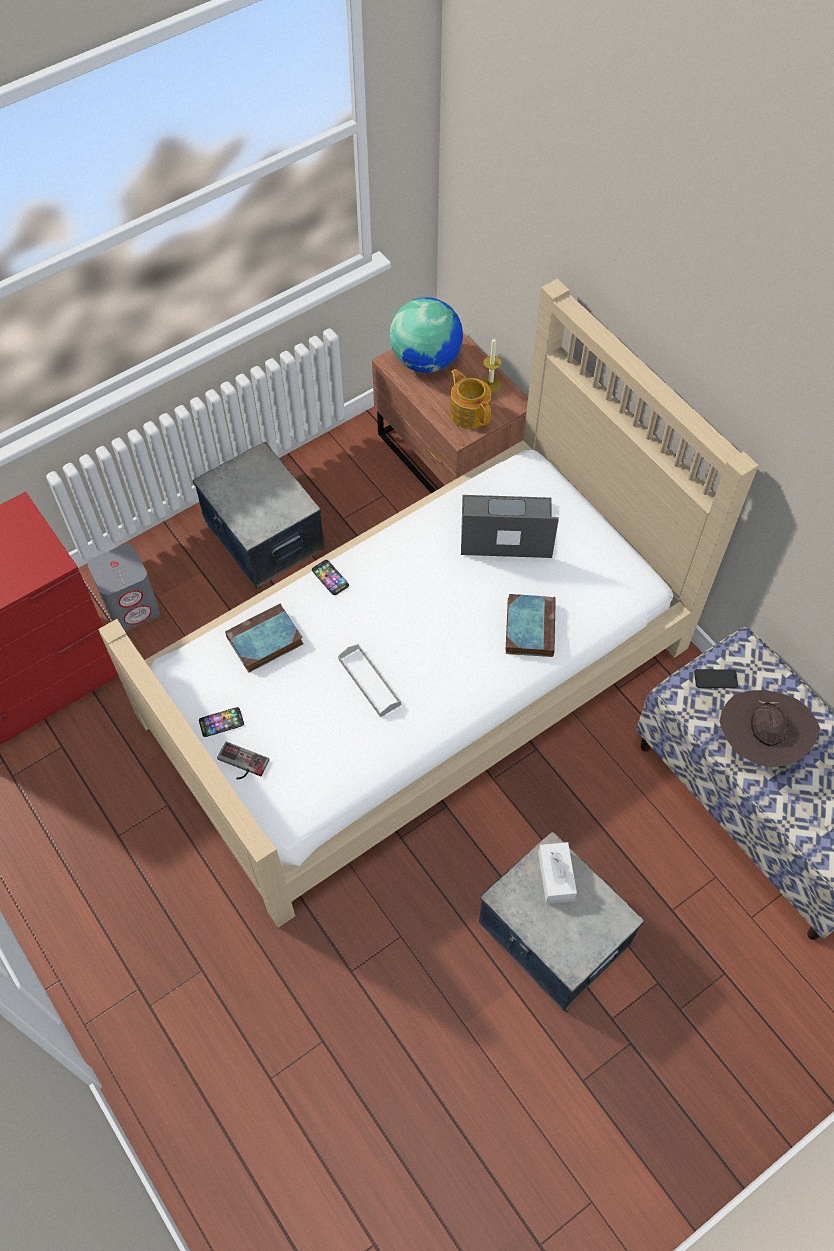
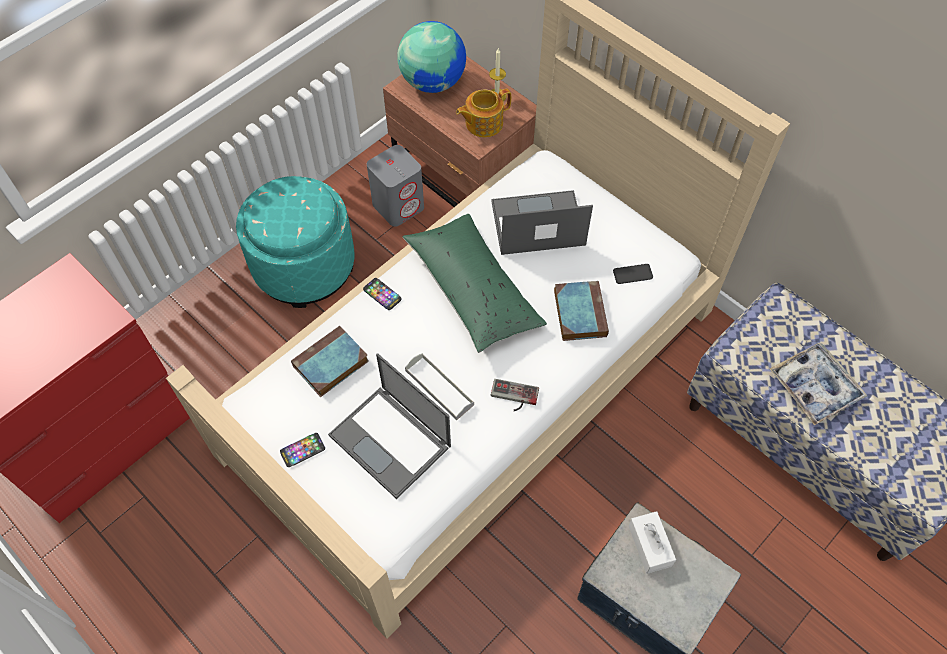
camera: 10 degrees left, 0 degrees up
grey speaker [88,544,160,632] -> grey speaker moved to [367,145,424,227]
storage box [193,442,325,589] -> turquoise ottoman [236,176,354,308]
game controller [217,742,270,779] -> game controller moved to [491,379,539,411]
teapot [450,369,491,429] -> teapot turned 75 degrees counterclockwise [456,89,511,137]
phone [694,669,738,688] -> phone moved to [613,264,653,284]
brown hat [719,690,820,768] -> tray [770,342,867,426]
none -> laptop [328,353,451,499]
none -> green pillow [402,214,547,353]

